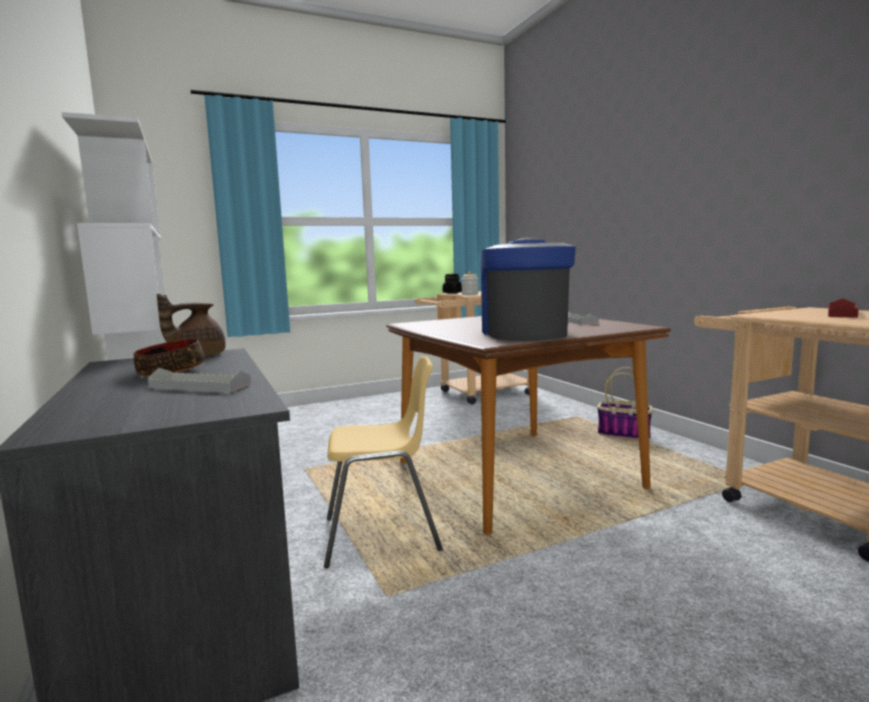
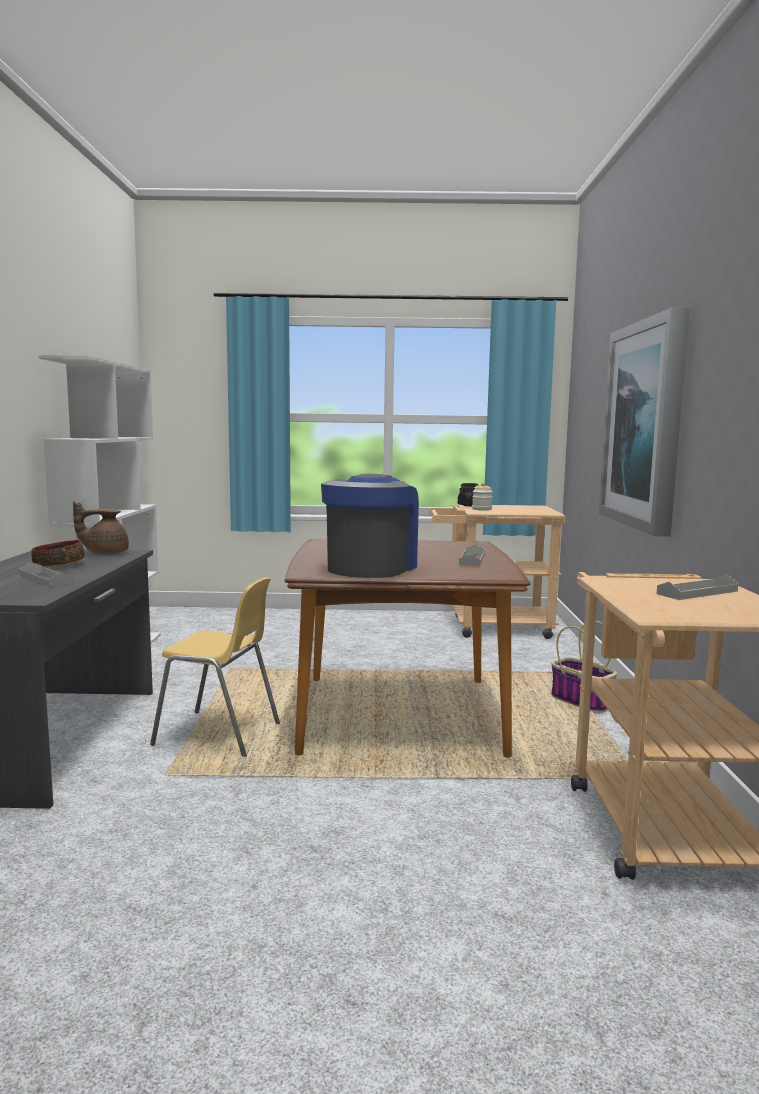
camera: 25 degrees right, 0 degrees up
red tray [828,298,859,318] -> grey tray [657,574,739,600]
none -> picture [599,307,689,536]

